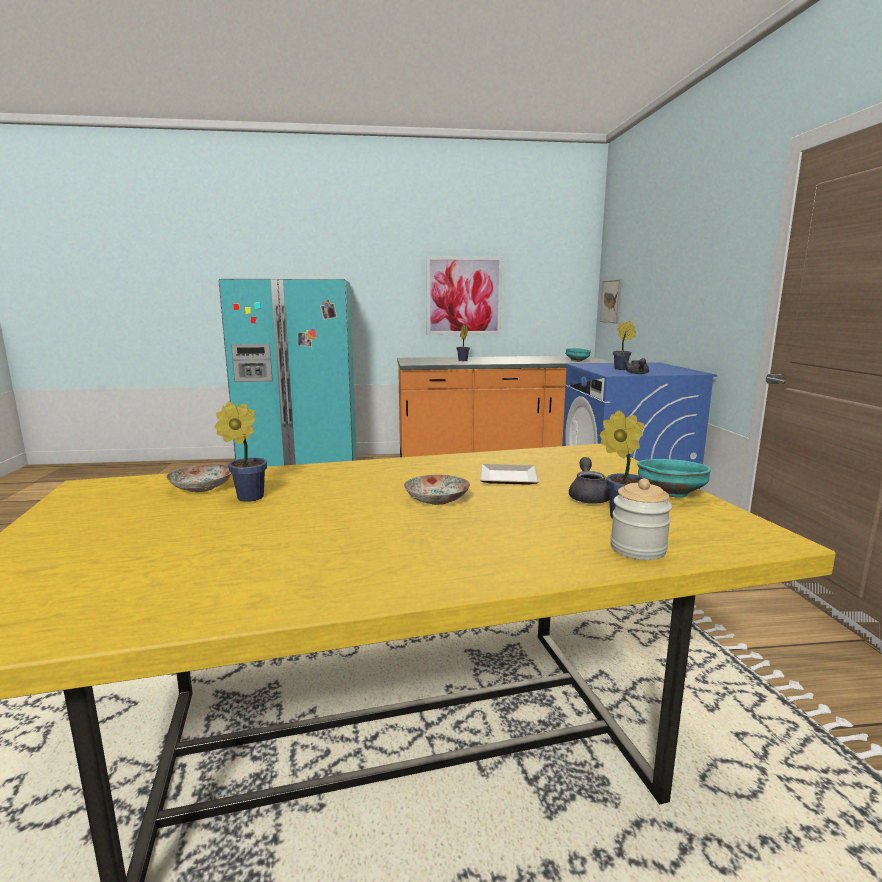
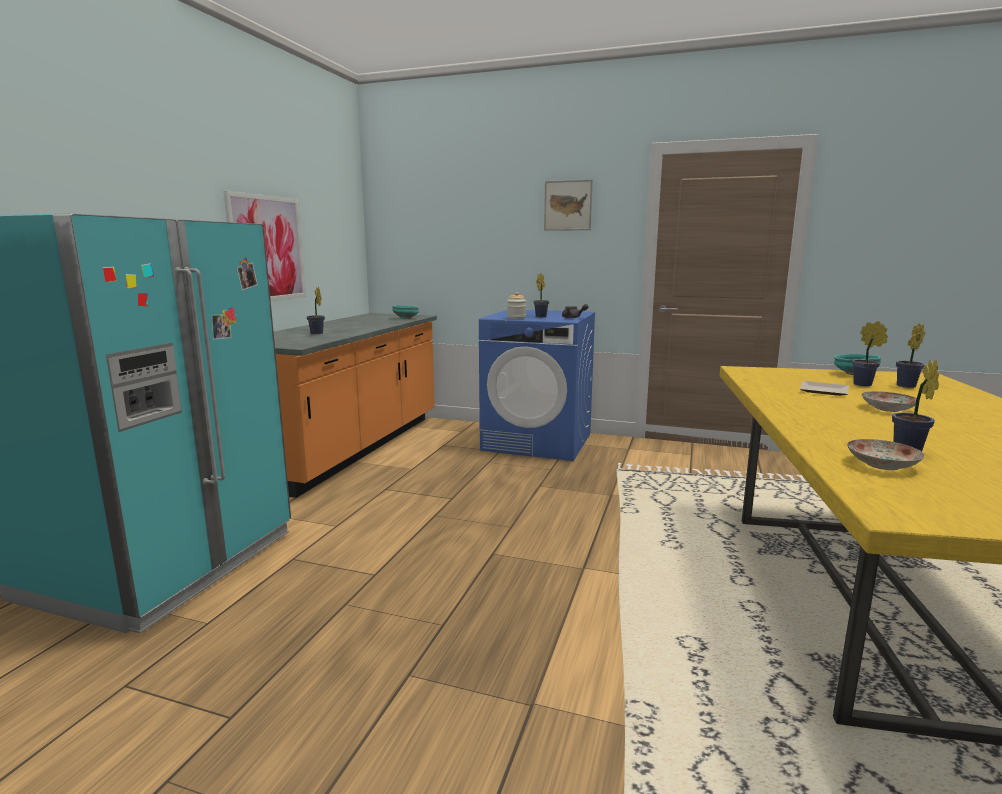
camera: 65 degrees left, 0 degrees up
grey teapot [569,457,619,504] -> potted plant [852,321,888,386]
picture [600,279,622,323] -> picture moved to [544,179,593,231]
jar [610,479,672,560] -> jar moved to [507,292,526,319]

